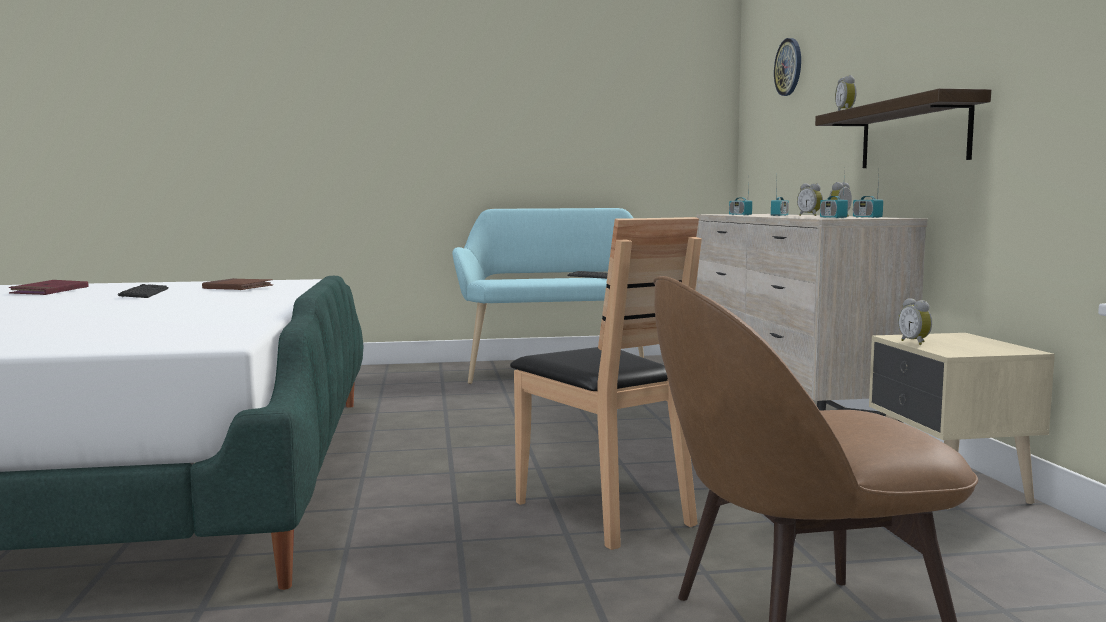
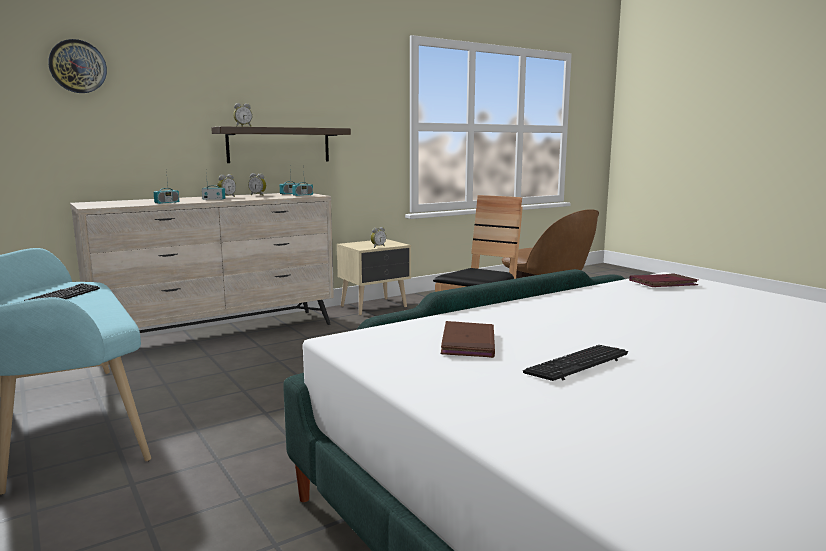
camera: 115 degrees left, 5 degrees up
red book [9,280,88,295] -> red book moved to [629,273,698,287]

